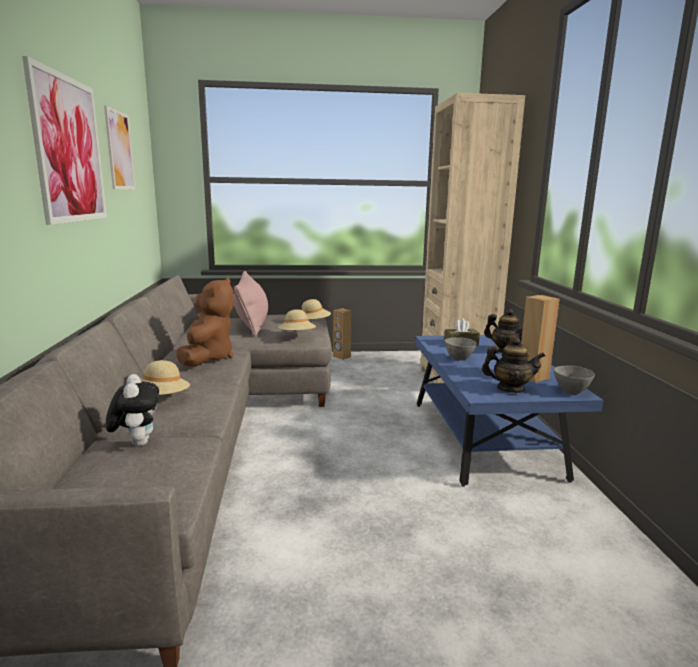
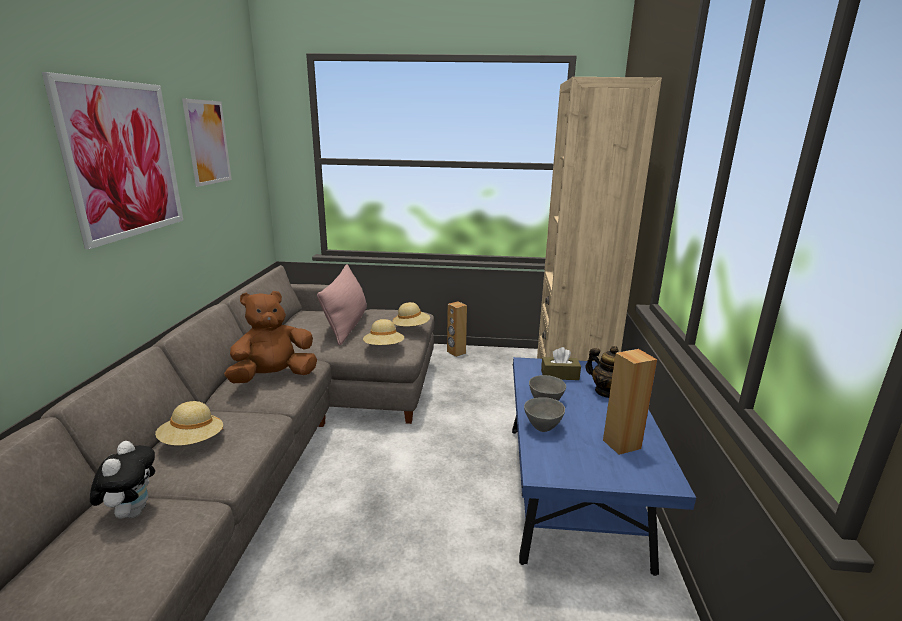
camera: 10 degrees right, 5 degrees up
brown plush toy [176,278,233,366] -> brown plush toy turned 135 degrees counterclockwise [224,291,317,383]
teapot [482,337,545,393] -> none
grey bowl [554,365,595,395] -> grey bowl moved to [524,397,565,432]

